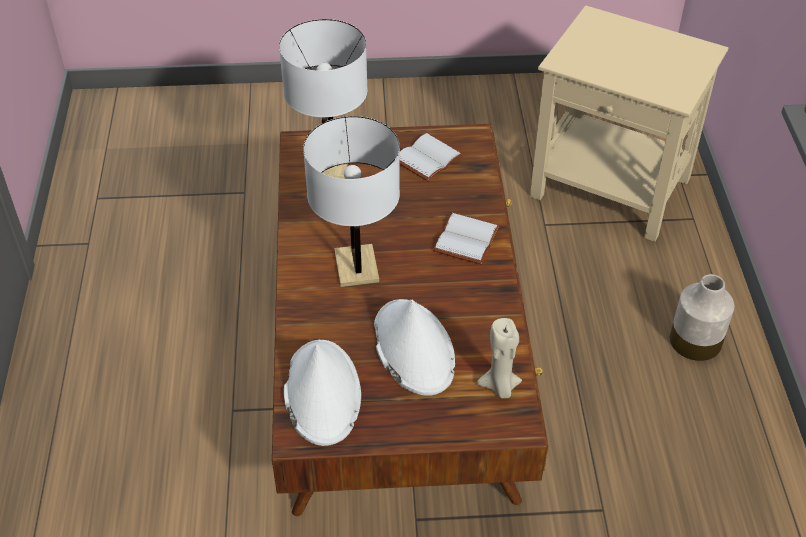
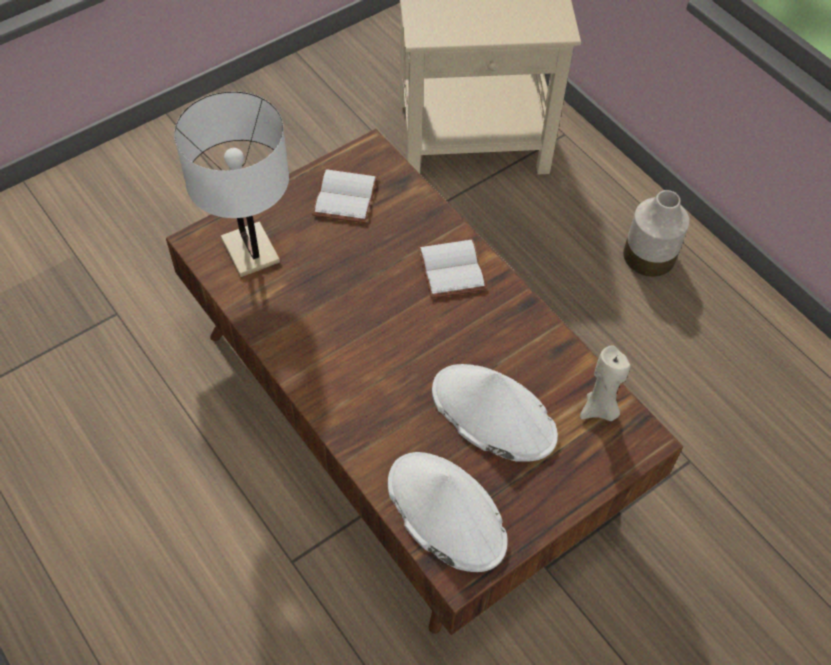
camera: 35 degrees left, 10 degrees up
white table lamp [303,116,400,287] -> none

